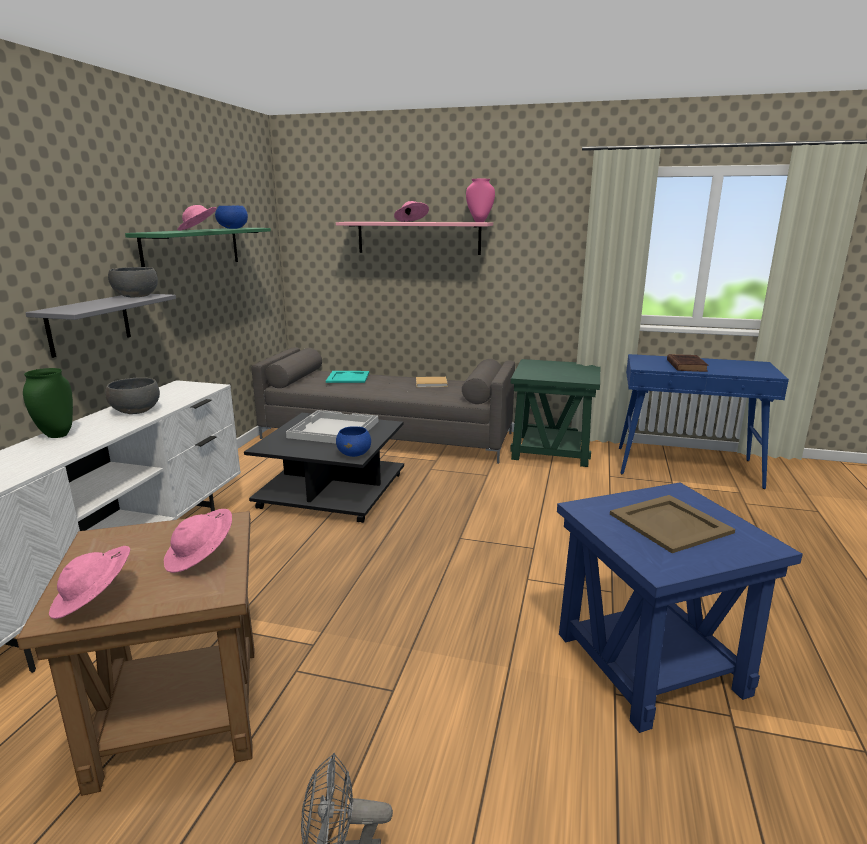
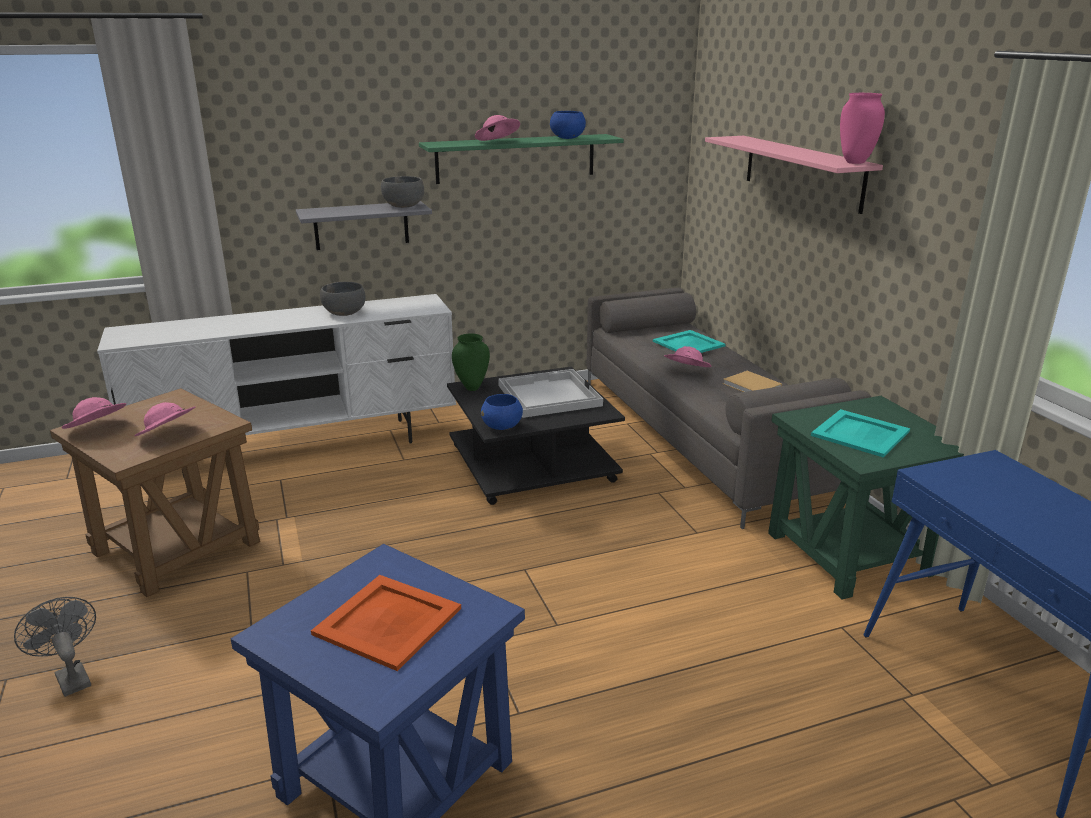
camera: 55 degrees right, 5 degrees up
green vase [23,368,73,438] -> green vase moved to [452,334,490,391]
pink hat [394,201,429,222] -> pink hat moved to [664,346,711,367]
beige tray [610,495,735,553] -> orange tray [311,575,461,671]
brown book [667,354,708,372] -> none
none -> turquoise tray [811,409,910,457]

